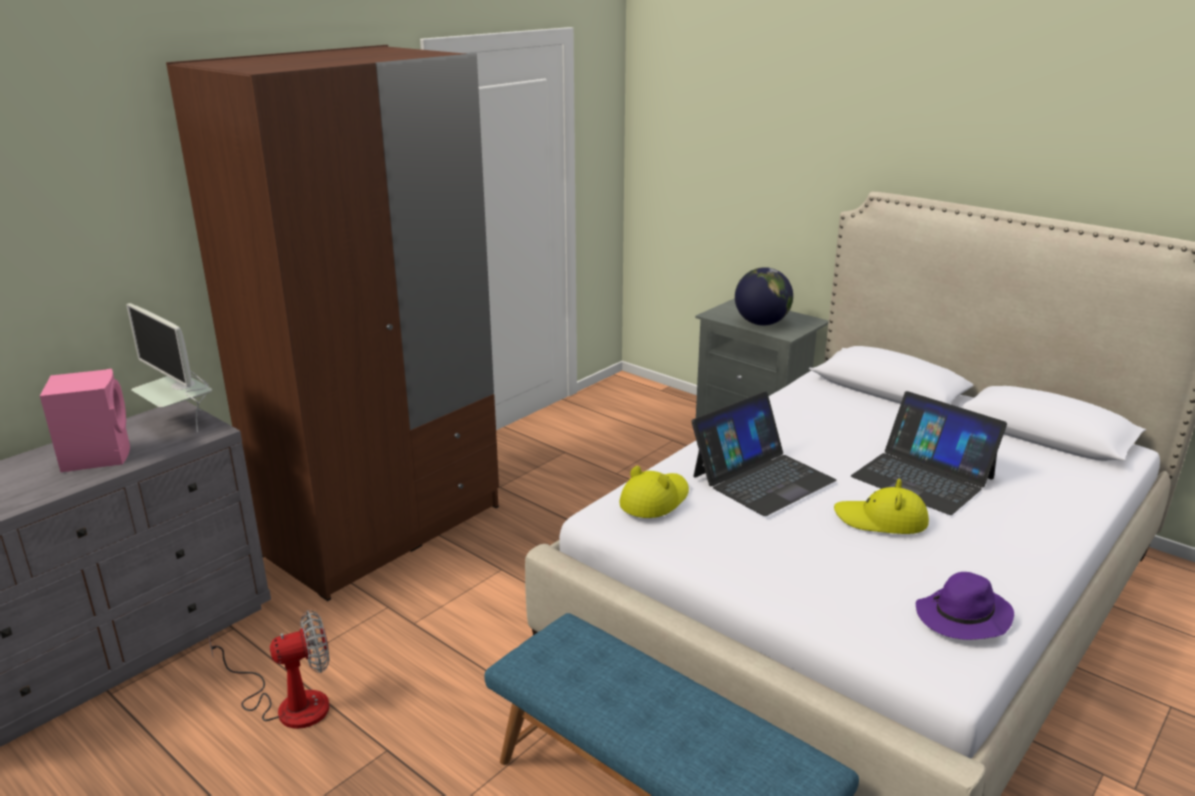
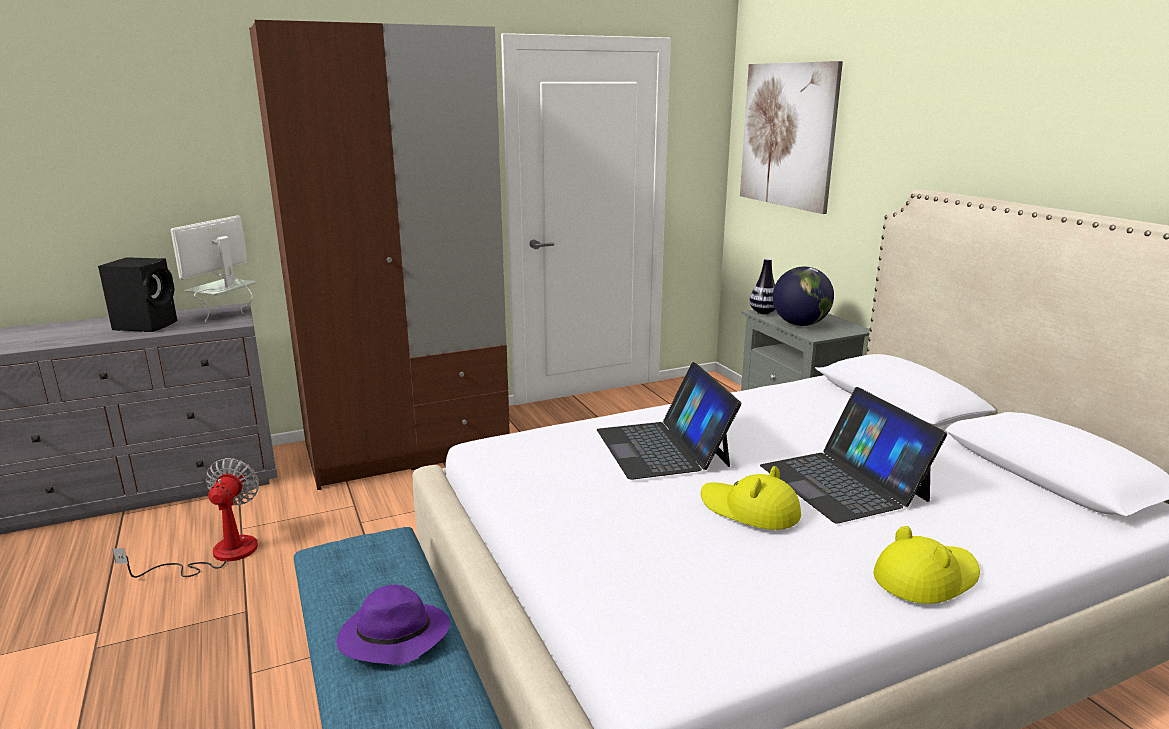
camera: 25 degrees right, 5 degrees down
pink speaker [40,369,130,472] -> black speaker [98,257,177,332]
monitor [126,303,212,432] -> monitor turned 45 degrees clockwise [171,215,256,322]
fan [209,610,330,729] -> fan turned 90 degrees counterclockwise [112,458,259,578]
yellow hat [619,466,689,518] -> yellow hat moved to [873,526,980,604]
laptop [691,392,836,516] -> laptop turned 90 degrees clockwise [597,362,741,480]
purple hat [916,572,1014,640] -> purple hat moved to [337,585,450,665]
none -> picture [740,61,843,214]
none -> vase [749,258,776,314]

